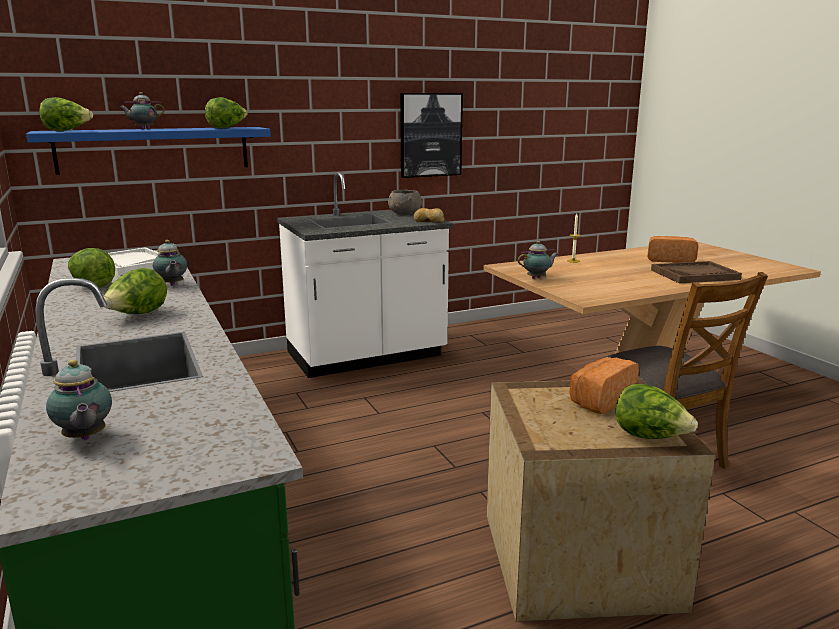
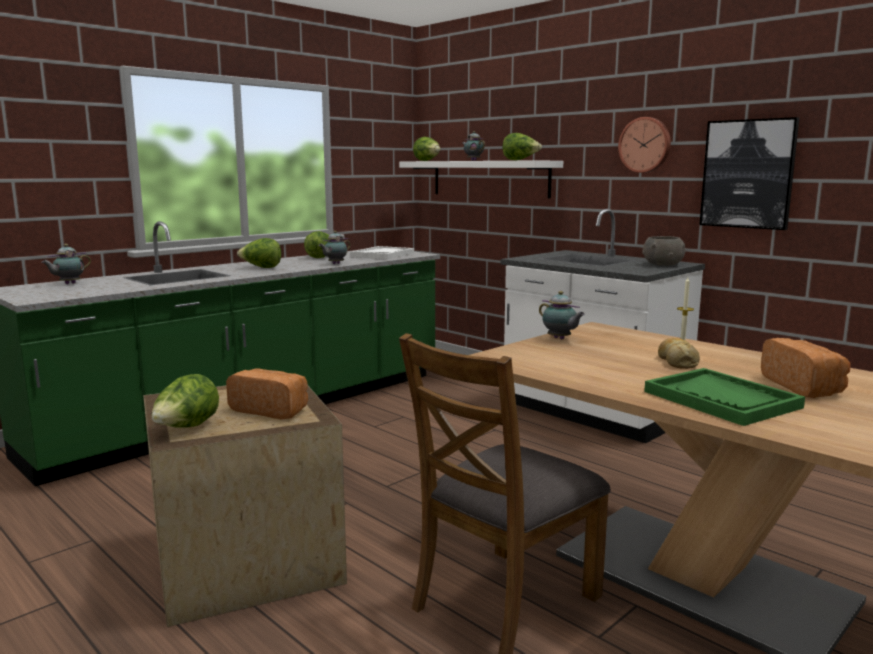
camera: 70 degrees right, 5 degrees down
blue shelf [26,127,271,175] -> white shelf [399,160,563,198]
bread [414,208,445,223] -> bread moved to [658,338,700,369]
brown tray [651,261,742,283] -> green tray [644,368,805,426]
none -> wall clock [618,117,671,173]

